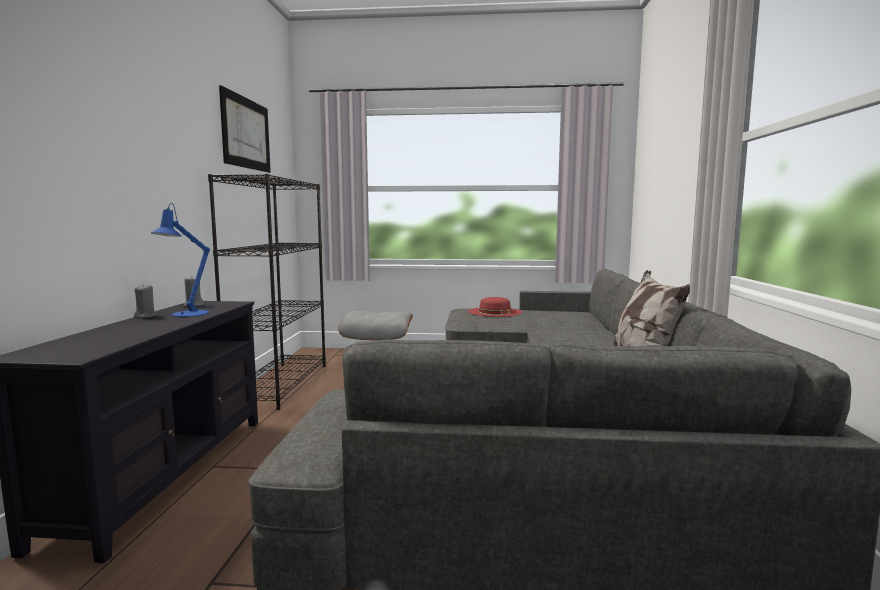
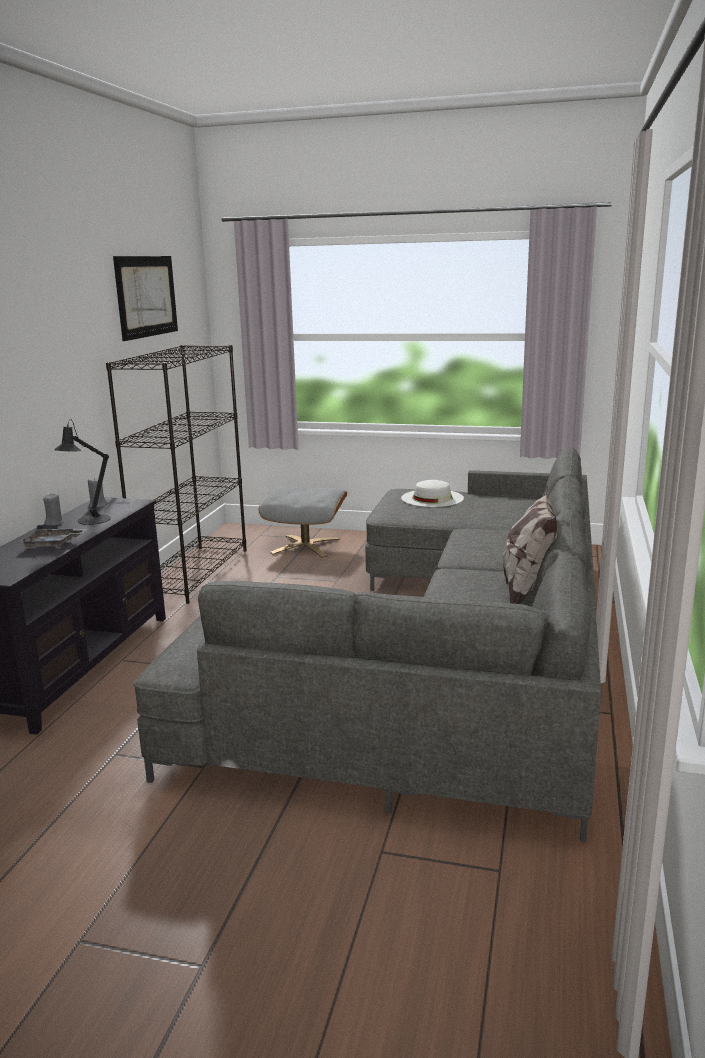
camera: 10 degrees right, 10 degrees up
blue table lamp [151,203,210,317] -> black table lamp [54,419,111,525]
red hat [468,297,522,317] -> white hat [401,480,464,507]
none -> grey tray [19,525,87,547]

